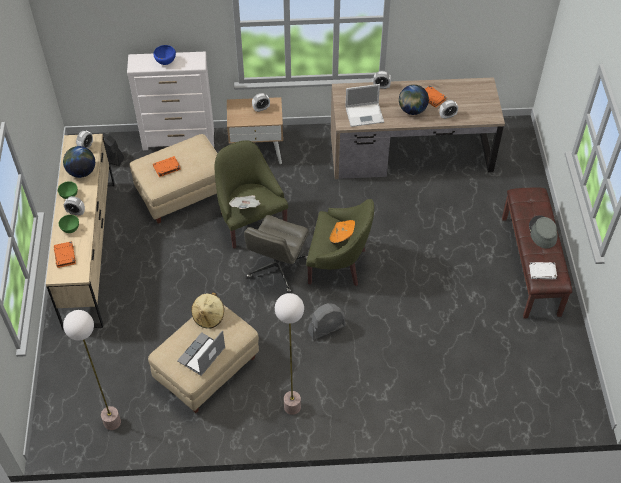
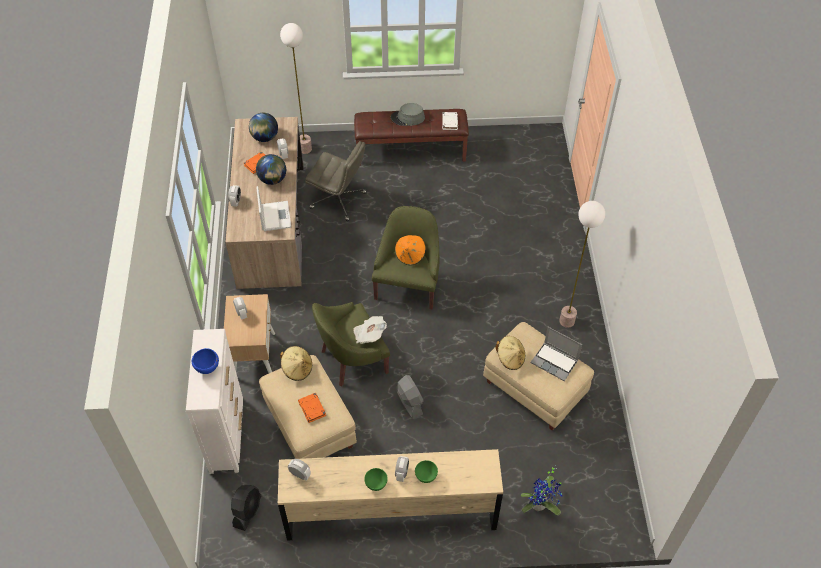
camera: 90 degrees left, 0 degrees up
orange book [54,241,76,268] -> none
globe [63,146,95,178] -> globe moved to [249,113,278,142]
floor lamp [63,310,121,430] -> floor lamp moved to [280,23,312,154]
grey office chair [244,215,309,293] -> grey office chair moved to [305,141,367,221]
grey fan [308,303,346,340] -> grey fan moved to [396,375,423,419]
none -> beige hat [280,346,312,381]
none -> potted plant [521,465,562,515]

